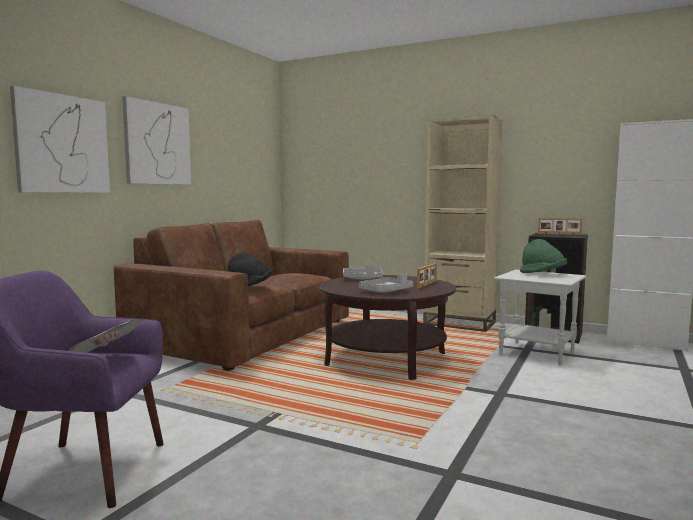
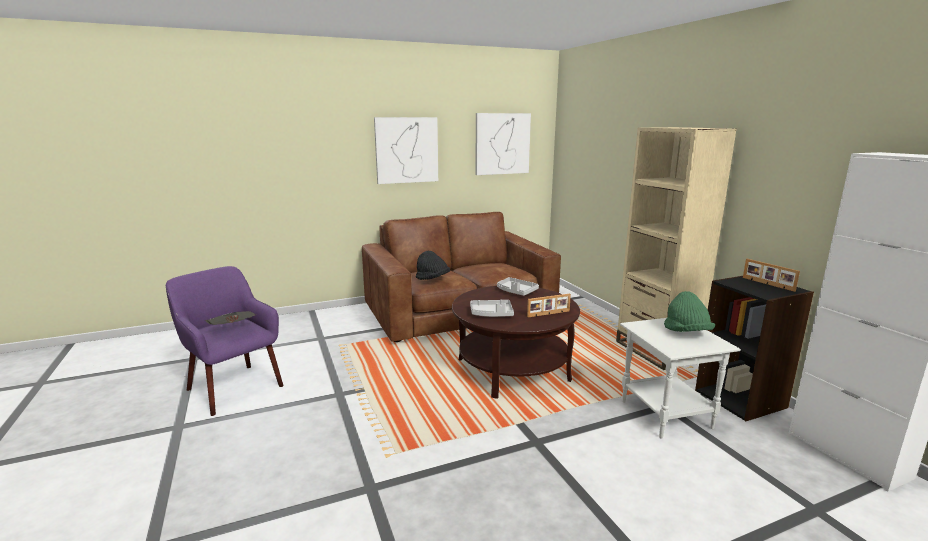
camera: 40 degrees right, 10 degrees up
picture [10,86,110,193] -> picture moved to [475,113,531,175]

